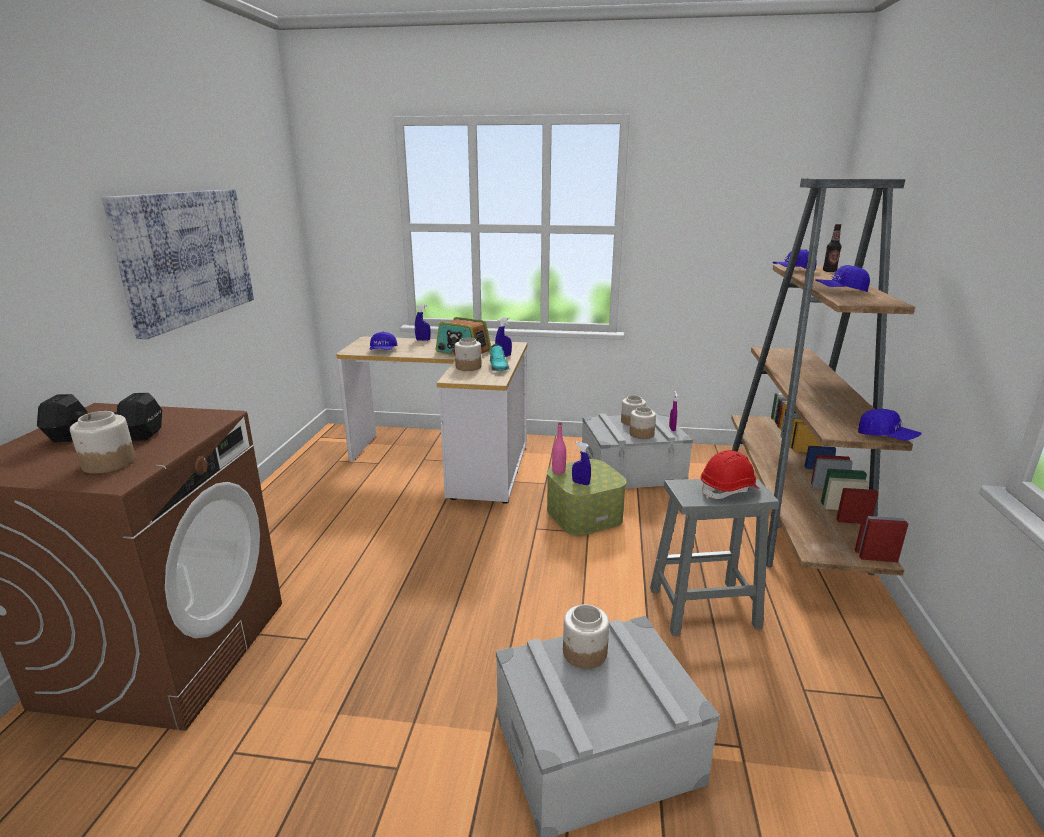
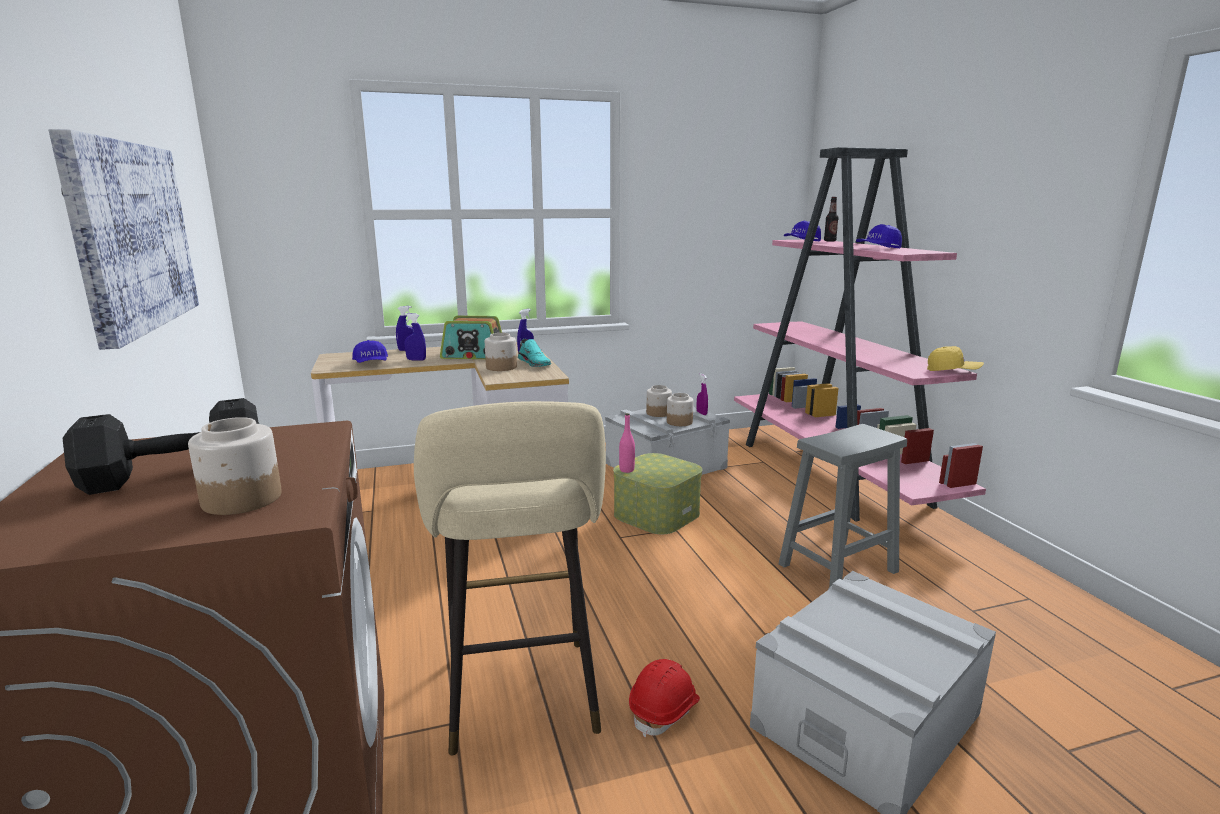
camera: 25 degrees left, 5 degrees down
jar [563,604,609,669] -> none
blue spray bottle [572,442,591,486] -> blue spray bottle moved to [404,313,426,360]
red hard hat [700,450,760,499] -> red hard hat moved to [629,659,700,737]
brown bookcase [731,178,915,576] -> pink bookcase [734,147,986,522]
blue cap [858,409,922,440] -> yellow cap [927,346,984,371]
none -> beige stool [414,401,606,755]

